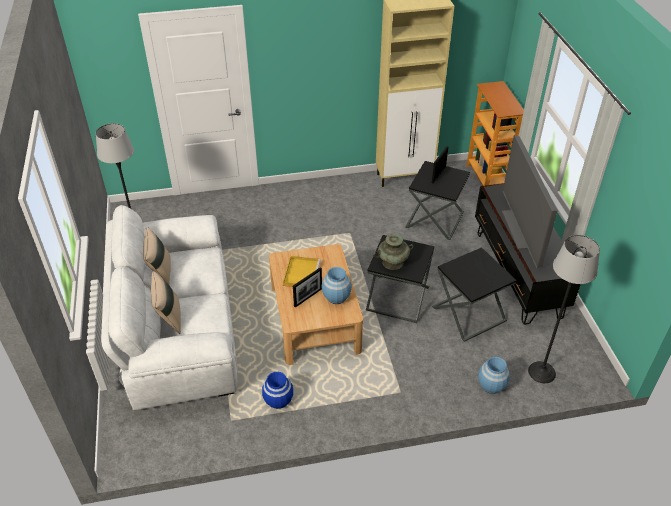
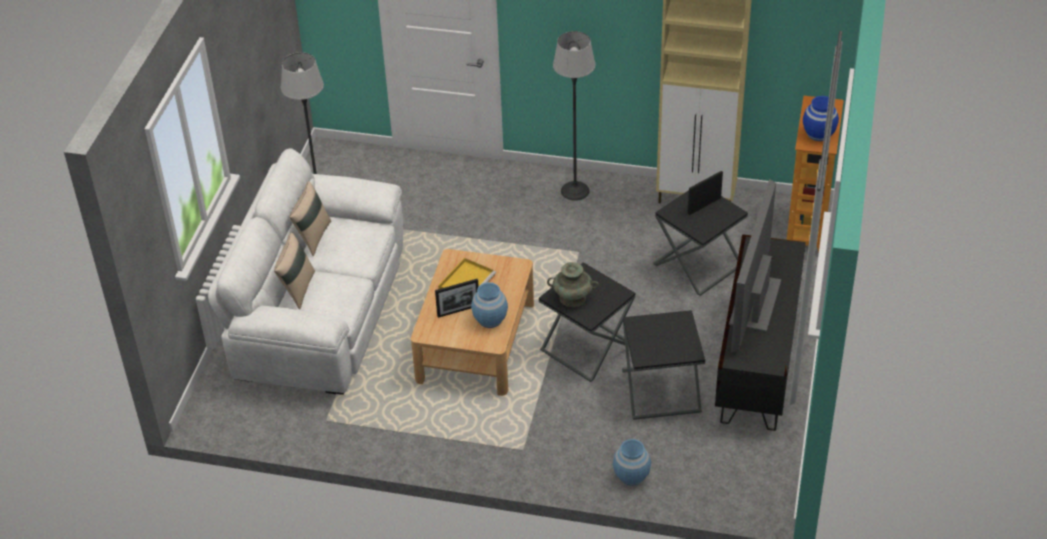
camera: 25 degrees right, 0 degrees up
blue vase [262,372,293,409] -> blue vase moved to [803,96,839,141]
floor lamp [528,235,600,383] -> floor lamp moved to [553,31,595,201]

